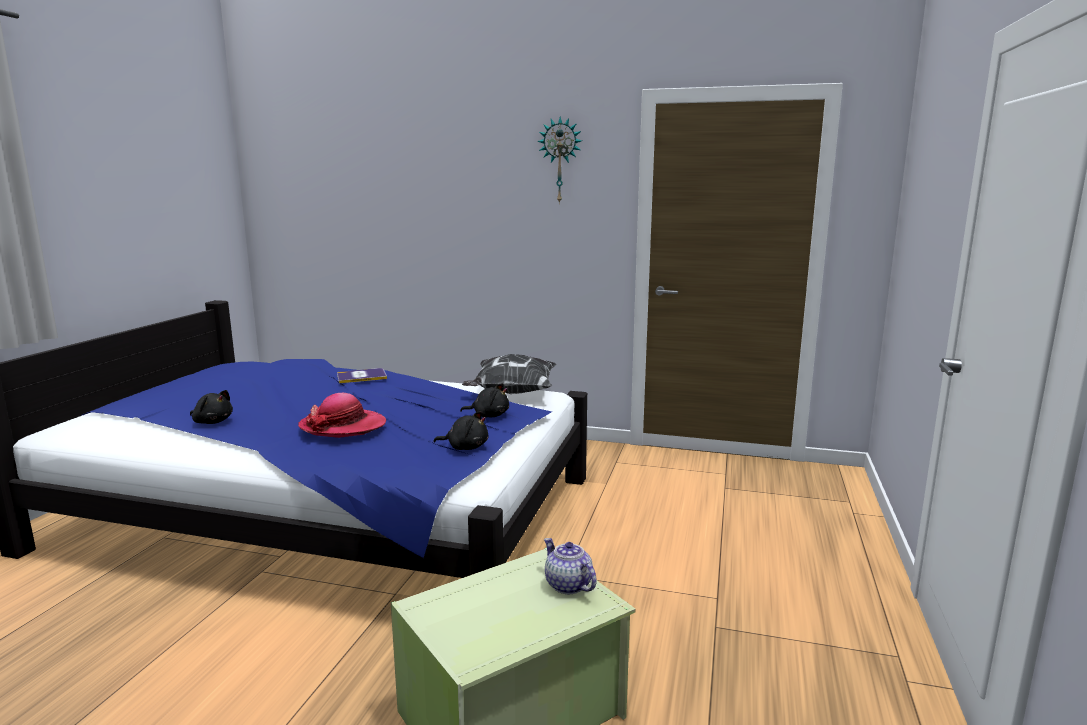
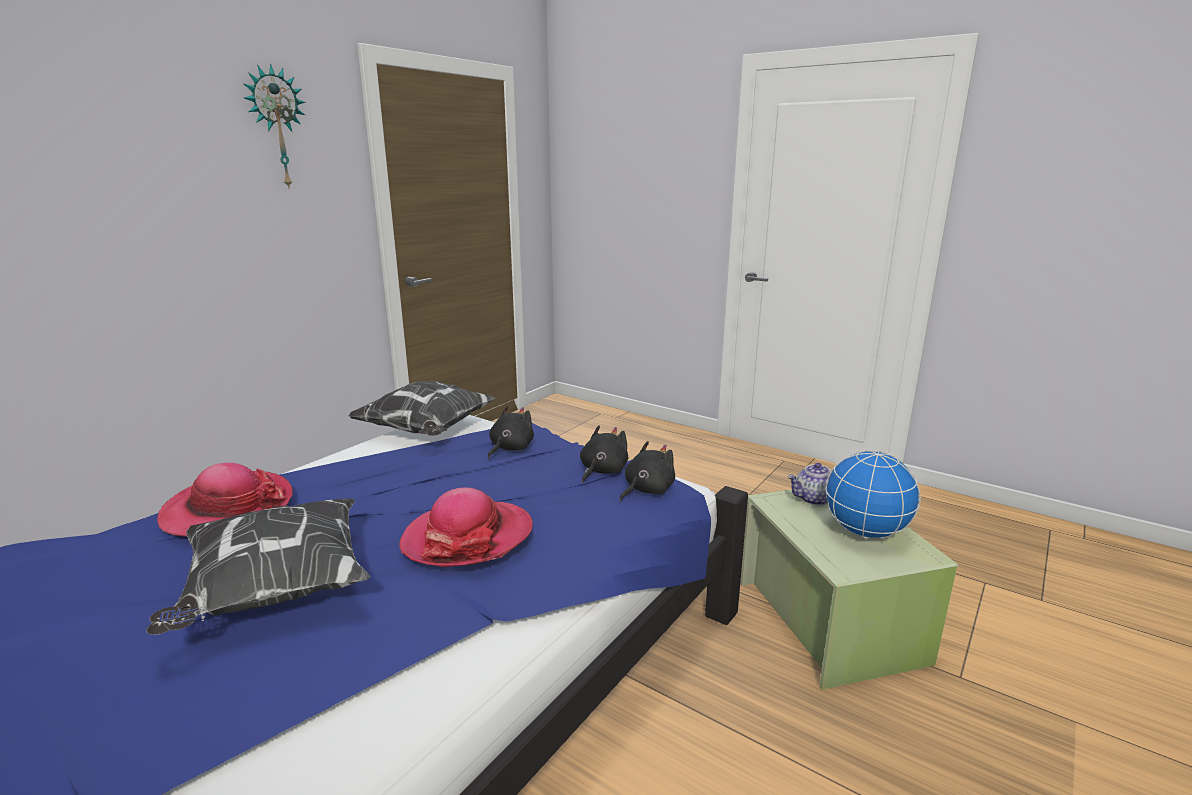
camera: 70 degrees left, 5 degrees up
black plush toy [190,390,233,424] -> black plush toy moved to [620,441,675,501]
book [337,368,387,383] -> hat [157,463,293,537]
none -> pillow [146,498,370,635]
none -> globe [825,450,921,539]

